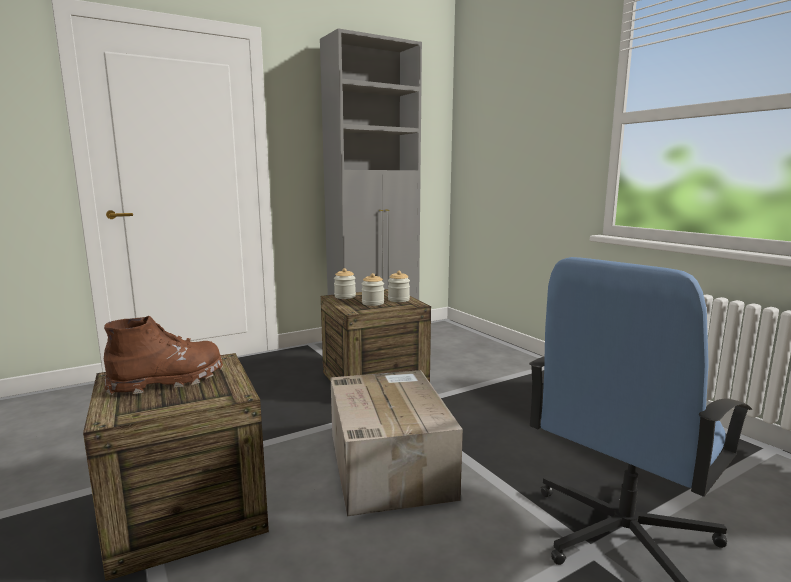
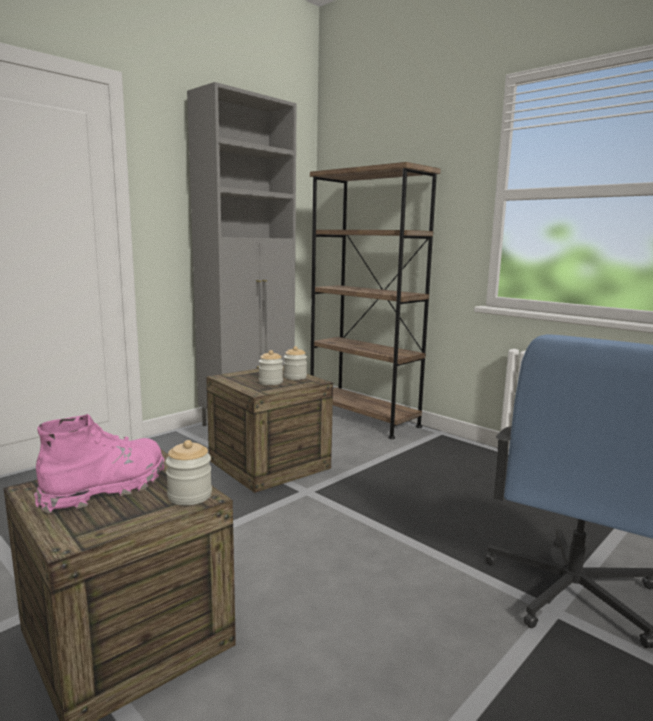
camera: 15 degrees left, 0 degrees up
brown boot [104,316,223,395] -> pink boot [34,414,164,513]
cardboard box [331,370,463,516] -> none
jar [334,268,356,299] -> jar moved to [165,440,212,505]
none -> brown bookcase [310,162,441,439]

